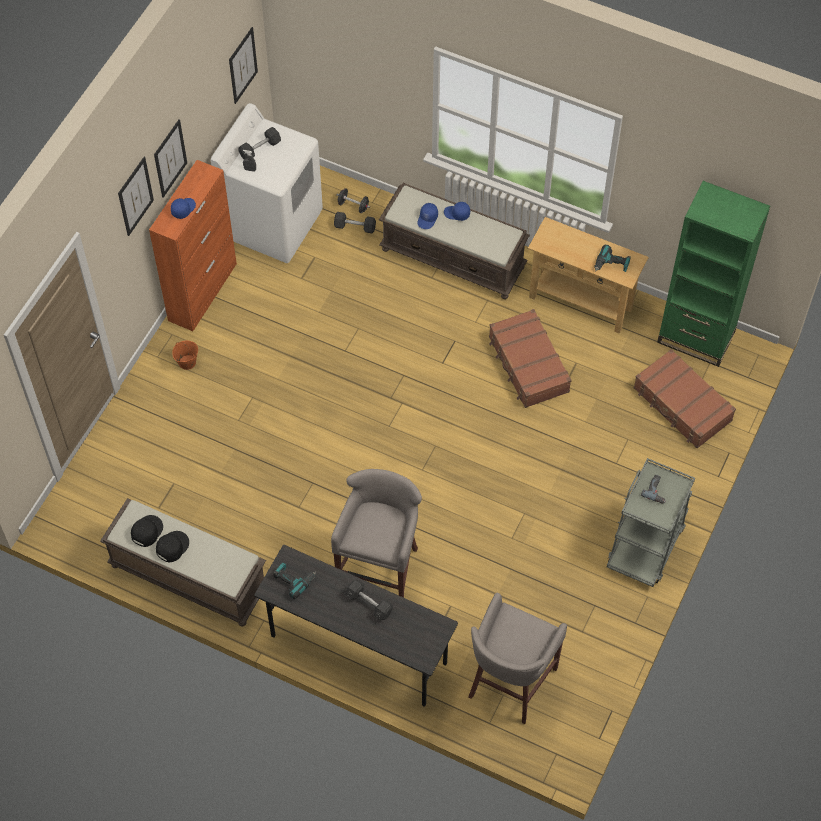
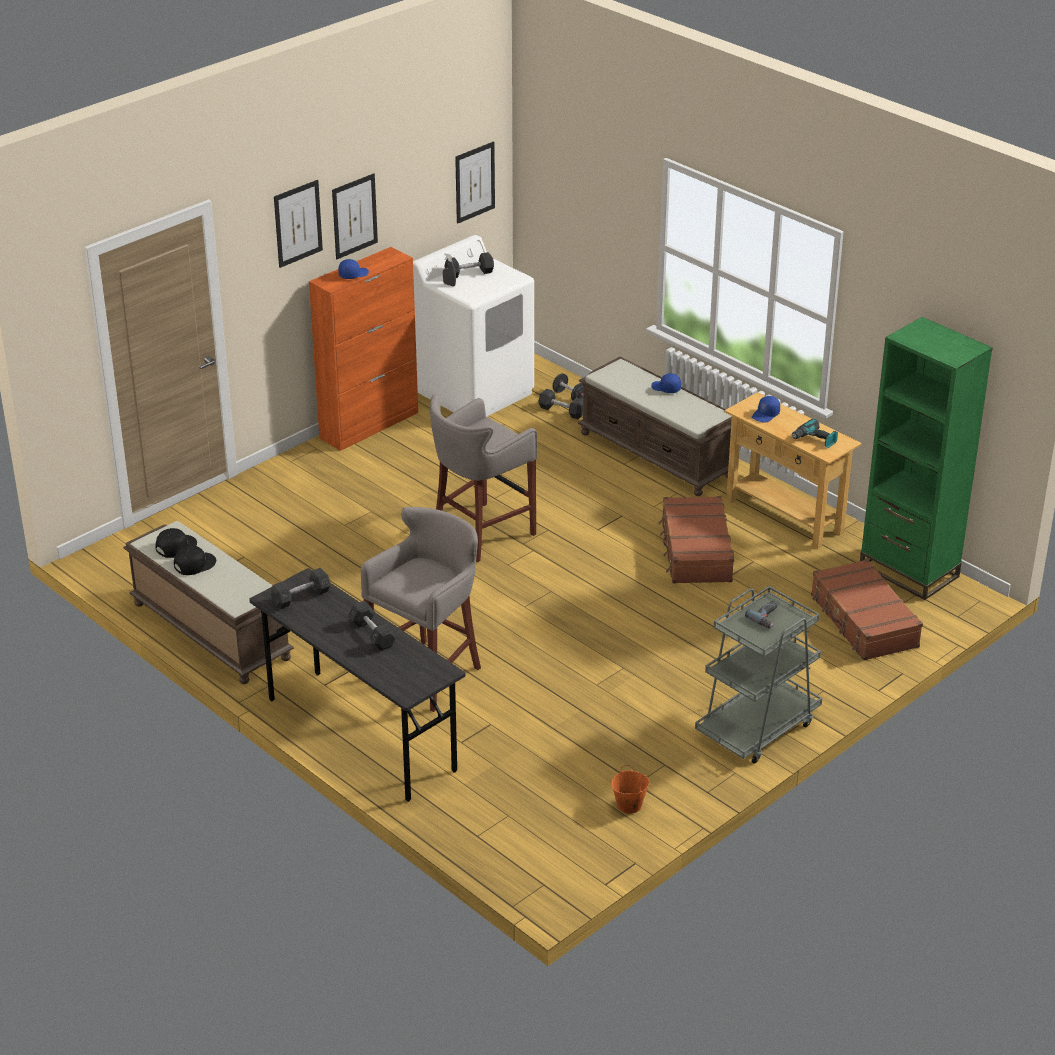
camera: 20 degrees right, 25 degrees down
orange bucket [172,340,198,370] -> orange bucket moved to [611,765,649,814]
power drill [273,563,316,599] -> grey dumbbell [270,568,330,609]
blue cap [417,203,438,229] -> blue cap moved to [752,396,780,423]
grey stool [468,593,567,724] -> grey stool moved to [430,394,538,562]

